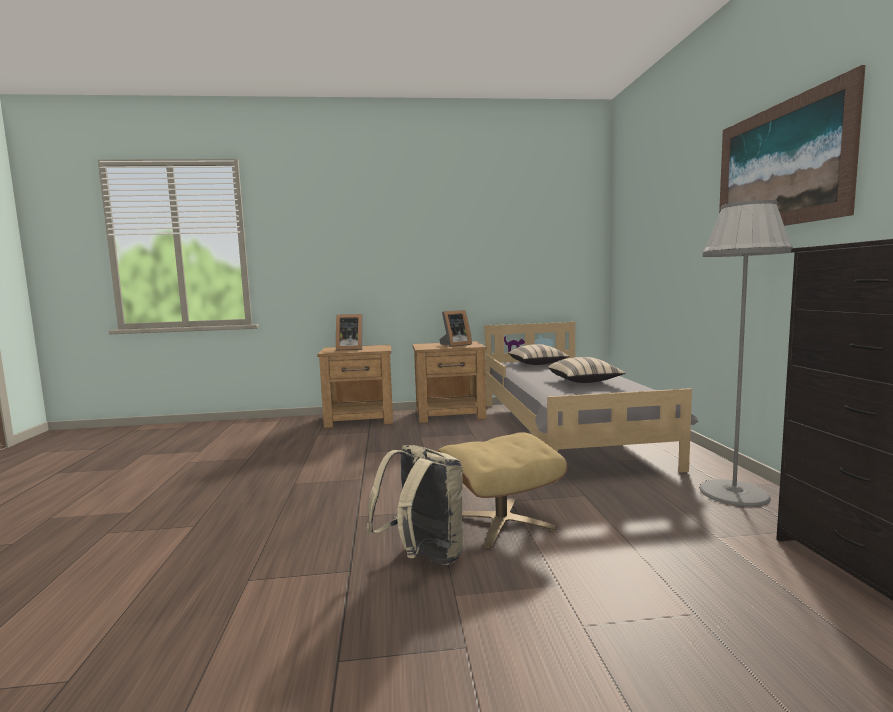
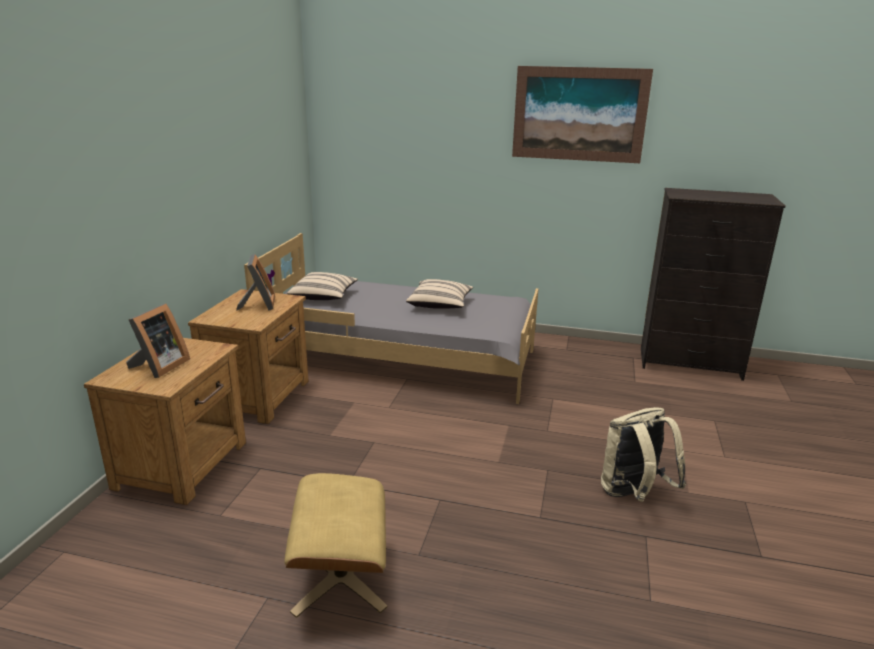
camera: 70 degrees left, 15 degrees up
beige ottoman [437,432,568,548] -> beige ottoman moved to [284,473,387,618]
grey floor lamp [700,200,793,507] -> none

